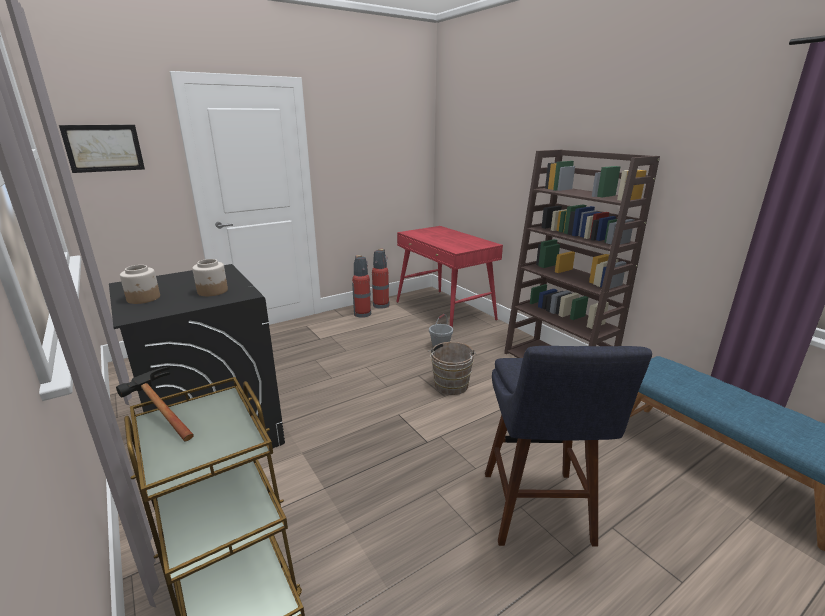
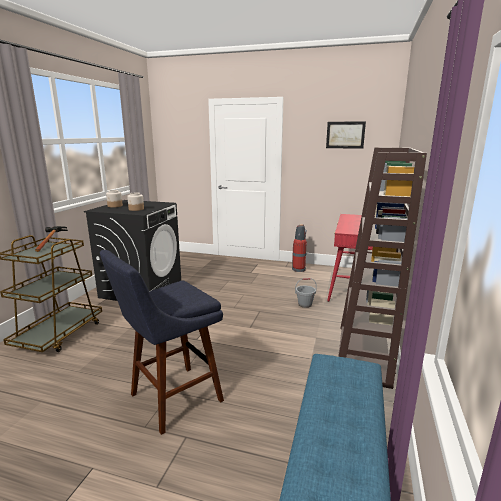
camera: 50 degrees right, 5 degrees down
picture [59,125,145,173] -> picture moved to [326,121,366,149]
fire extinguisher [372,249,389,309] -> none
brown bucket [428,342,476,395] -> none

